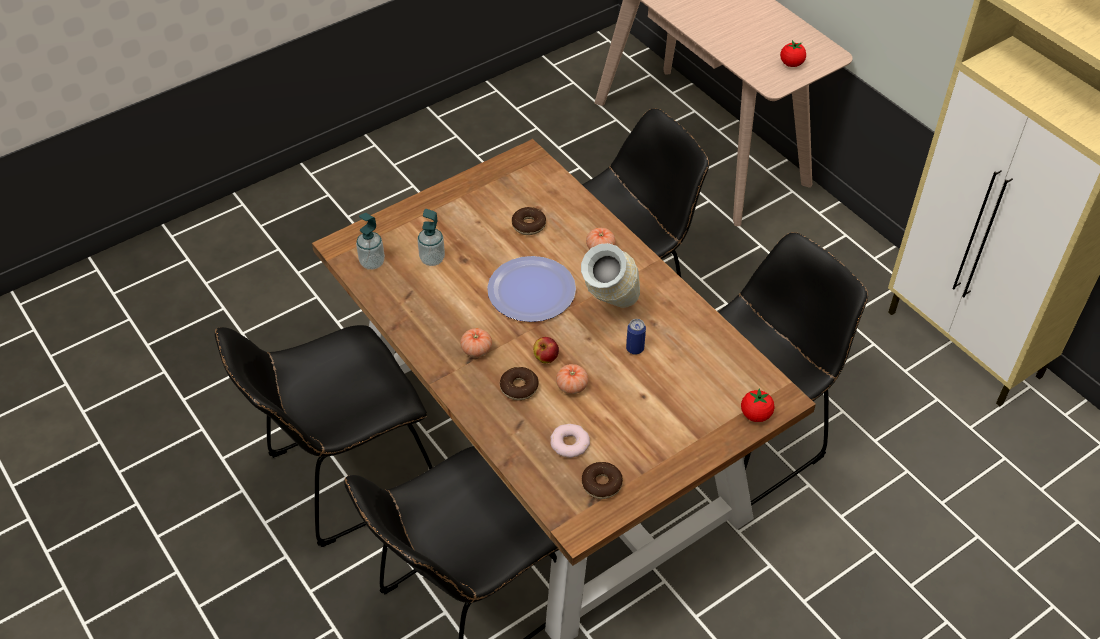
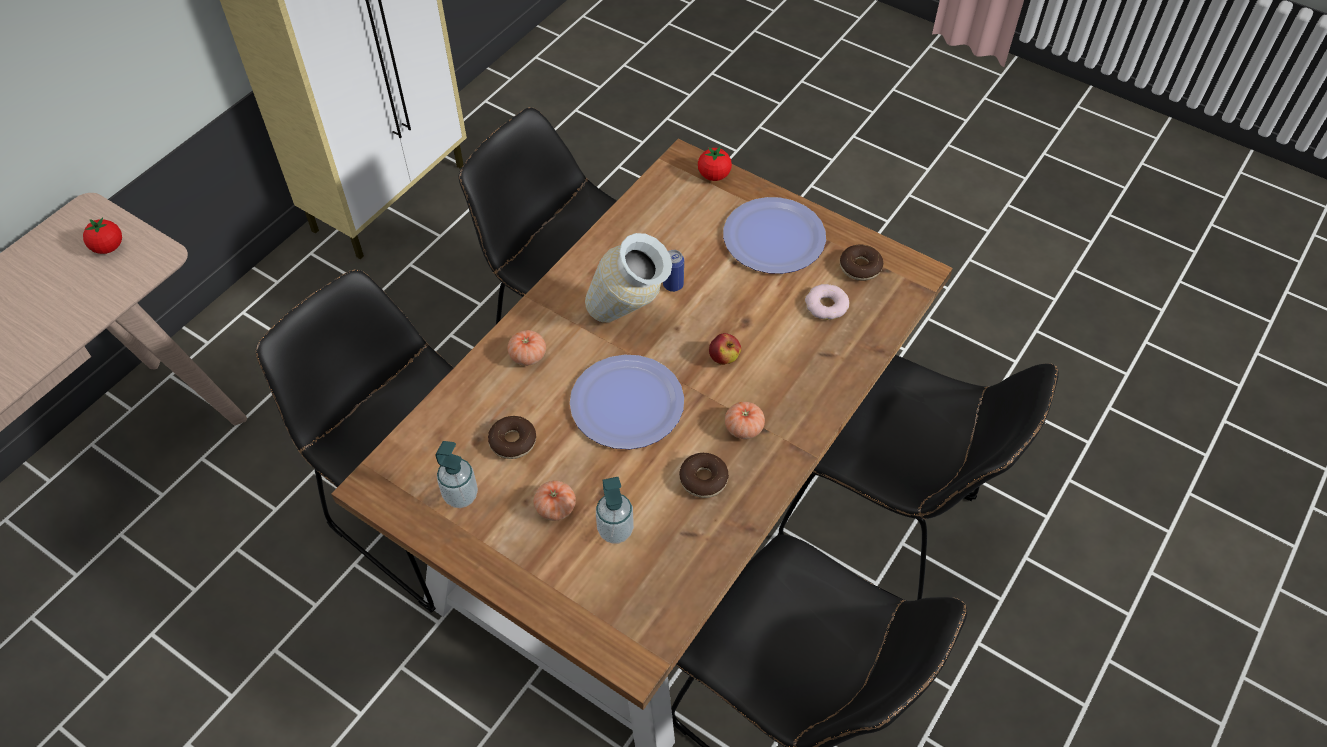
camera: 110 degrees left, 5 degrees up
soap dispenser [356,213,385,270] -> soap dispenser moved to [435,441,478,508]
donut [500,367,538,400] -> donut moved to [679,453,729,498]
tomato [556,364,588,394] -> tomato moved to [533,481,576,521]
none -> plate [723,197,826,274]

